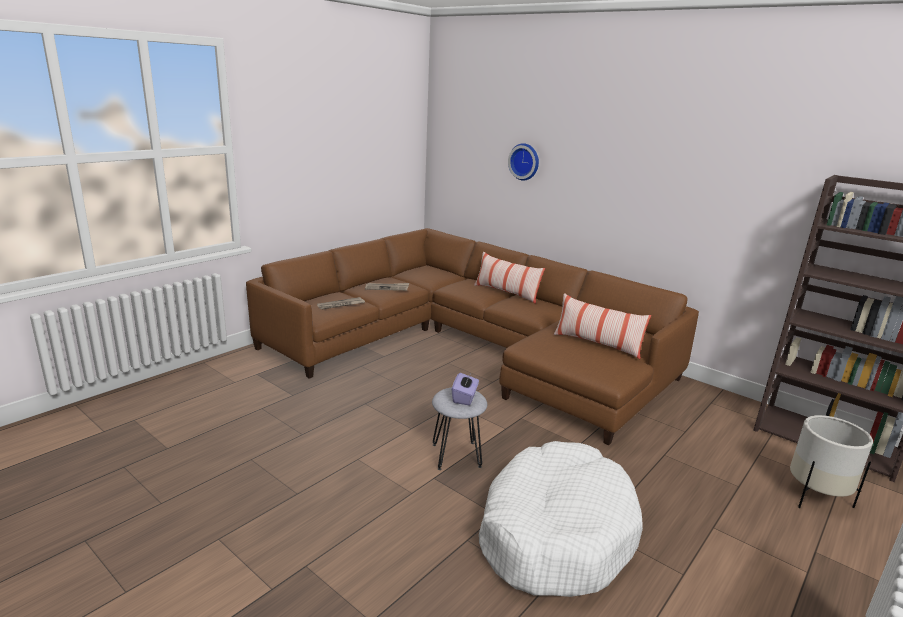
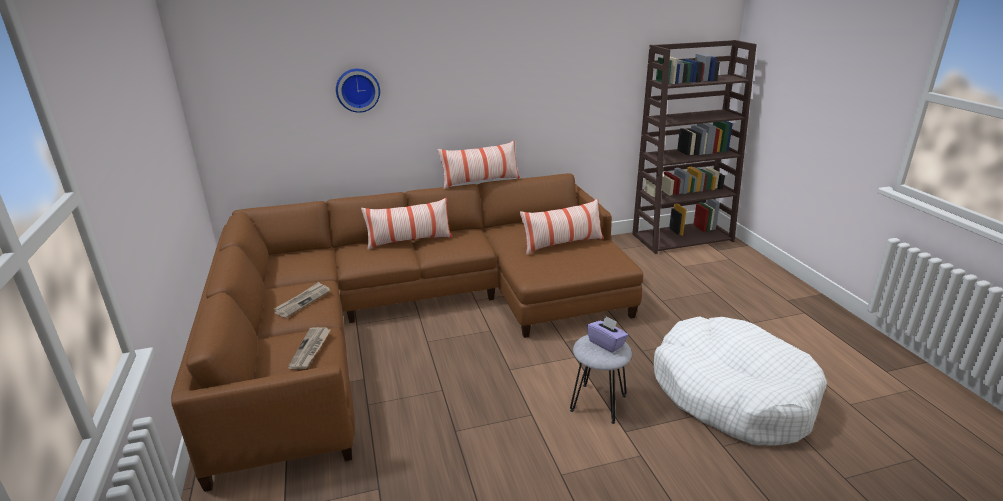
camera: 55 degrees left, 5 degrees up
white planter [790,415,873,508] -> none
none -> pillow [437,141,520,189]

